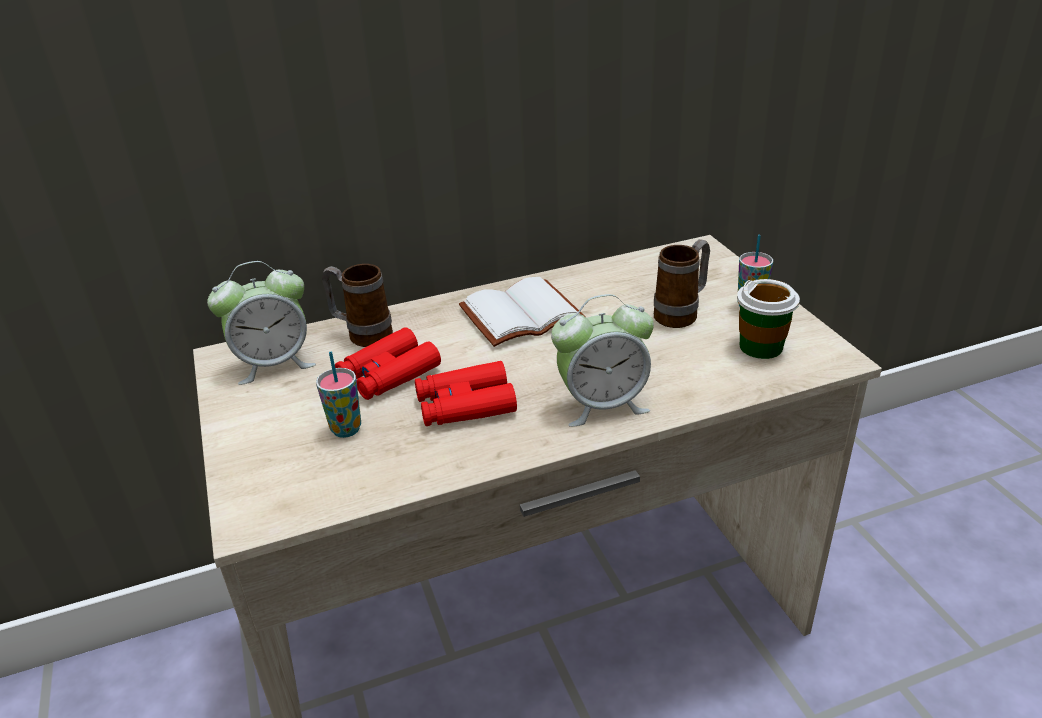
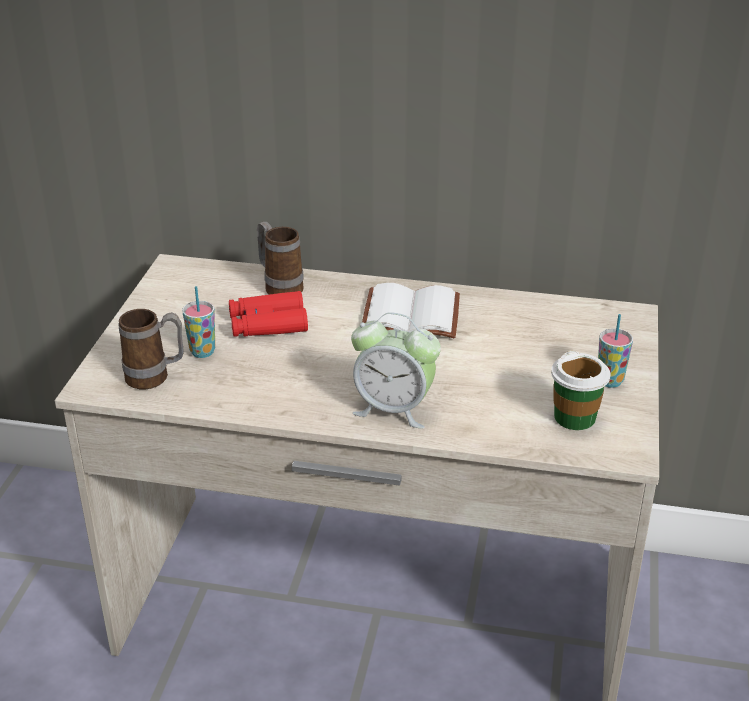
camera: 30 degrees right, 0 degrees up
alarm clock [207,261,316,385] -> none
red binoculars [415,361,517,426] -> none
mug [654,239,710,328] -> mug moved to [118,309,184,389]

